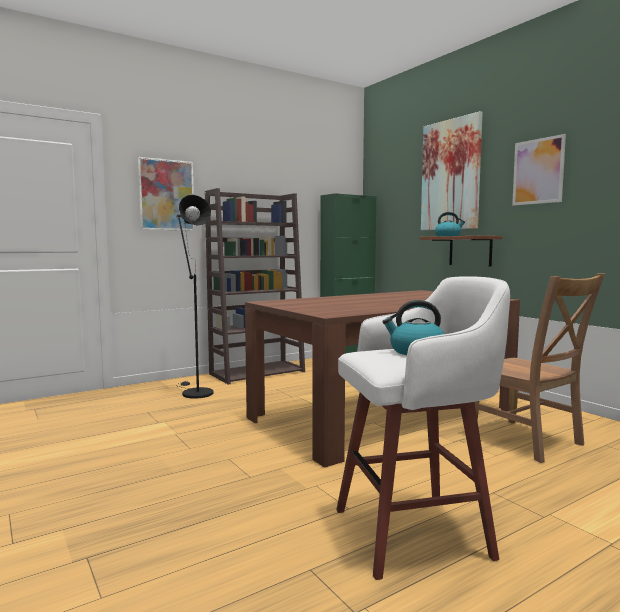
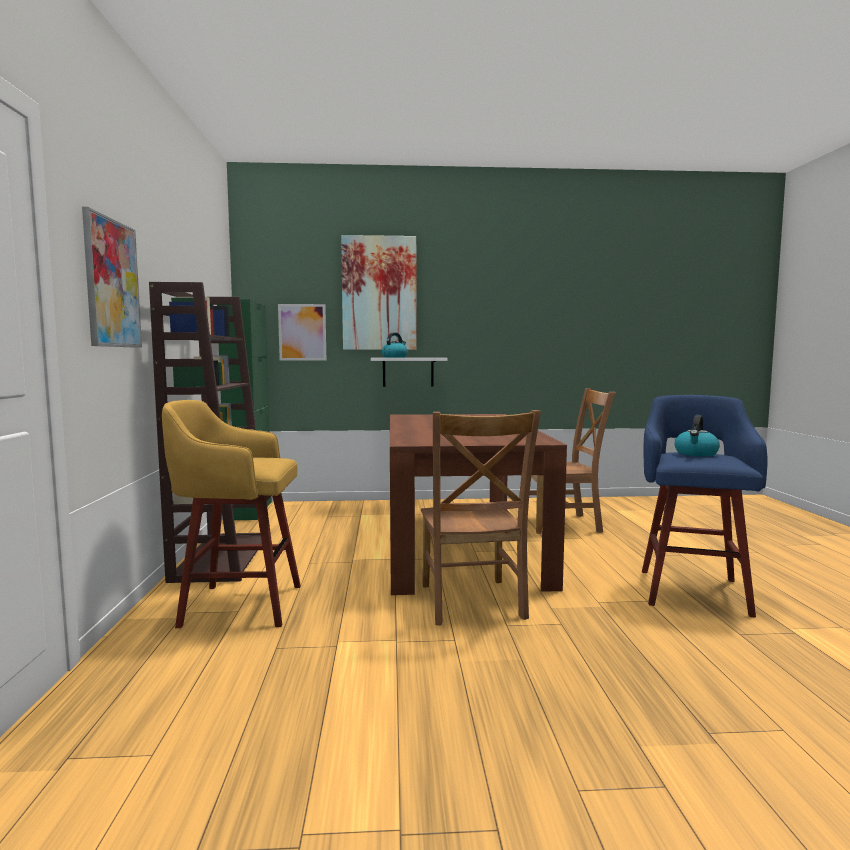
camera: 60 degrees left, 0 degrees up
black floor lamp [177,195,214,399] -> yellow stool [162,400,301,628]
white stool [336,276,510,580] -> blue stool [642,395,767,618]
brown shelf [419,236,503,267] -> white shelf [371,358,448,387]
picture [512,134,566,206] -> picture moved to [278,304,326,360]
none -> brown chair [421,410,541,626]

